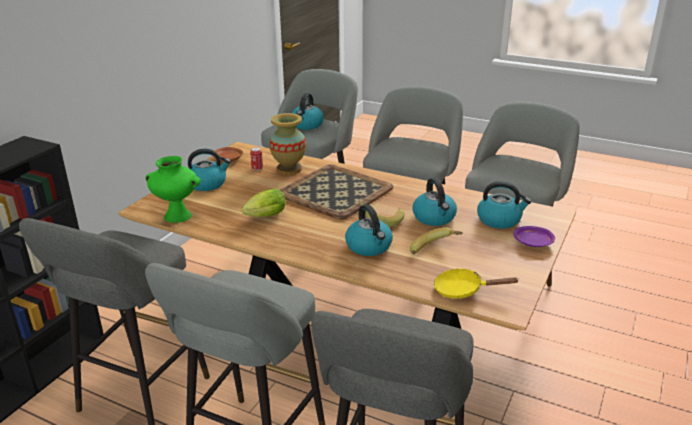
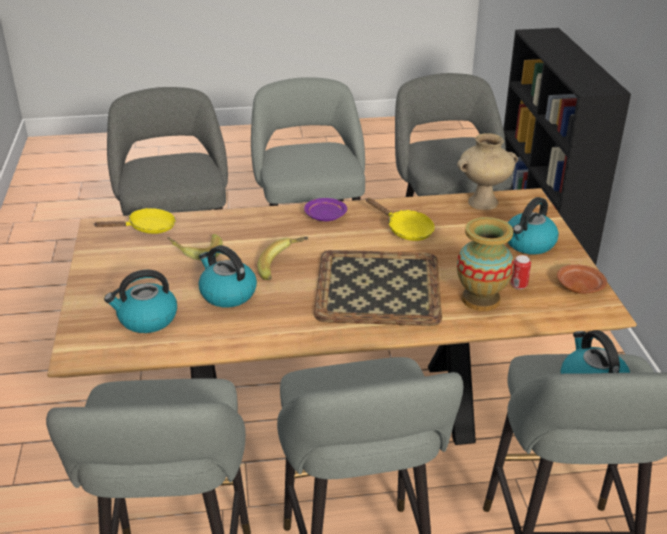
camera: 145 degrees right, 5 degrees up
green vase [145,156,201,223] -> beige vase [457,133,518,210]
lettuce [241,189,286,217] -> yellow frying pan [366,198,435,241]
kettle [345,204,393,256] -> none
purple plate [513,226,555,247] -> purple plate moved to [304,198,347,221]

